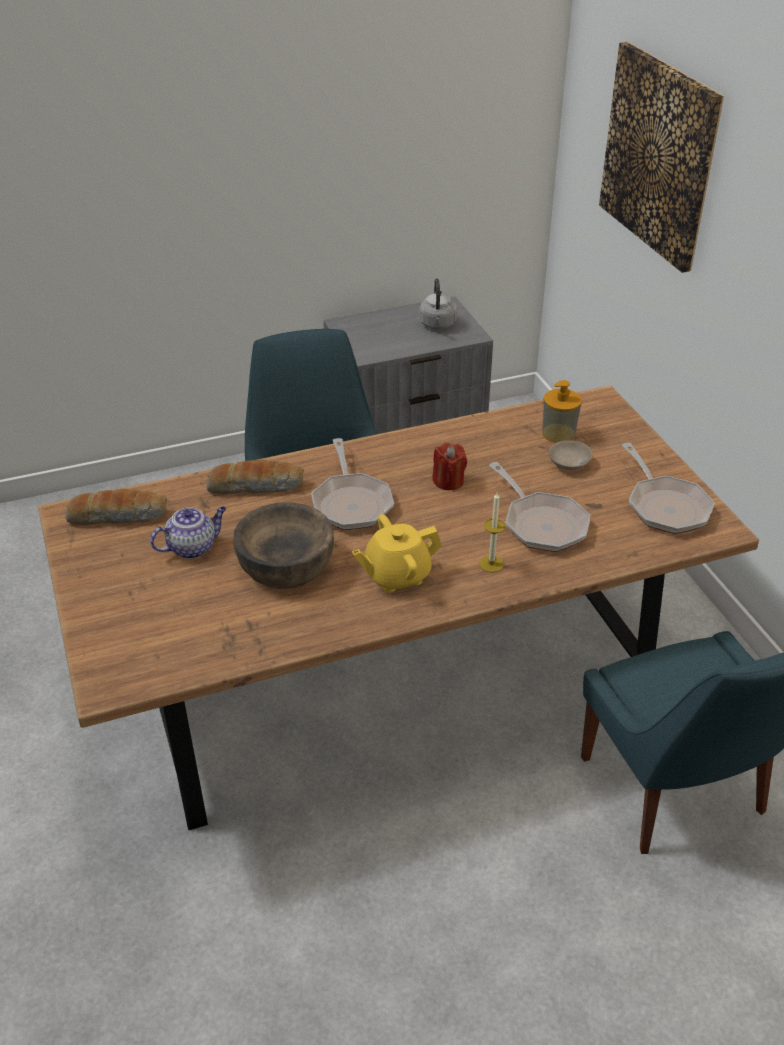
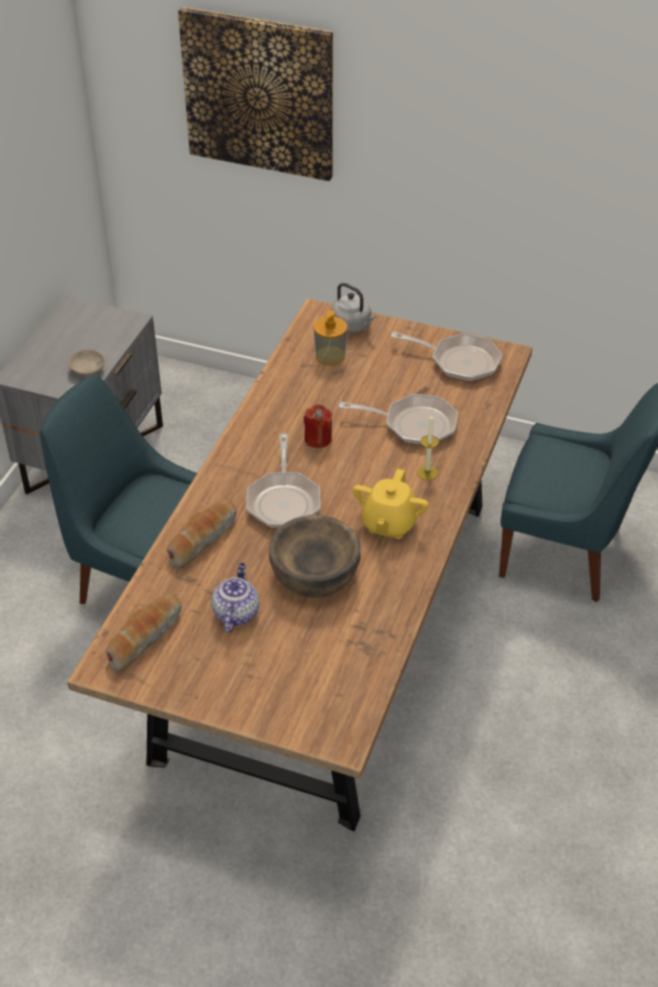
camera: 50 degrees left, 5 degrees up
frying pan [311,438,394,530] -> frying pan turned 60 degrees clockwise [246,434,320,528]
grey kettle [419,278,457,330] -> grey kettle moved to [331,283,376,333]
beige bowl [549,440,592,470] -> beige bowl moved to [68,349,104,376]

